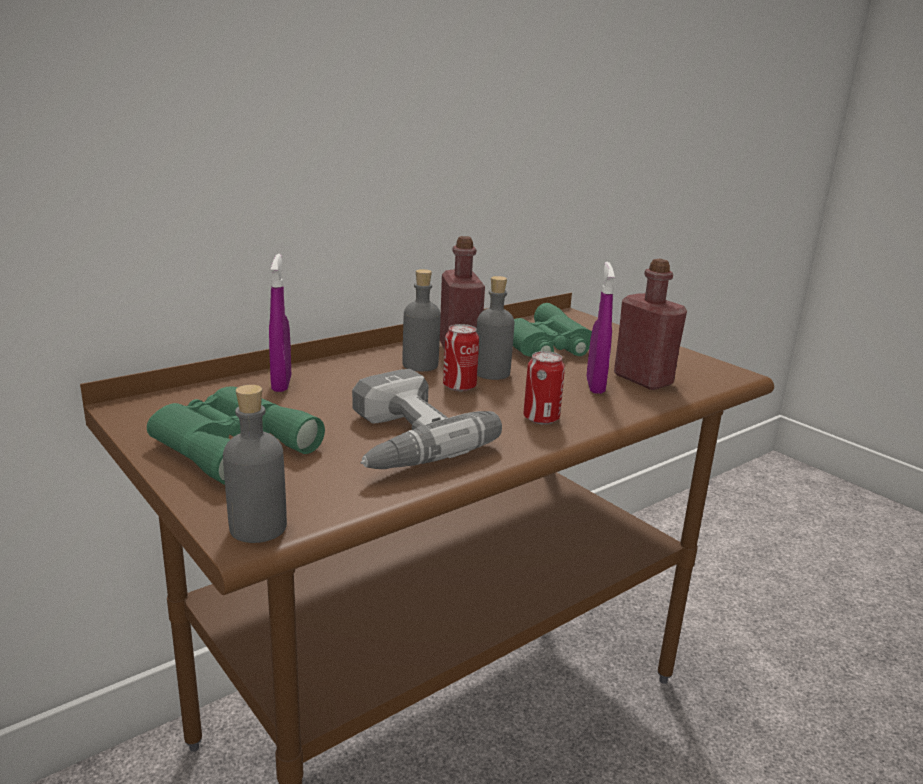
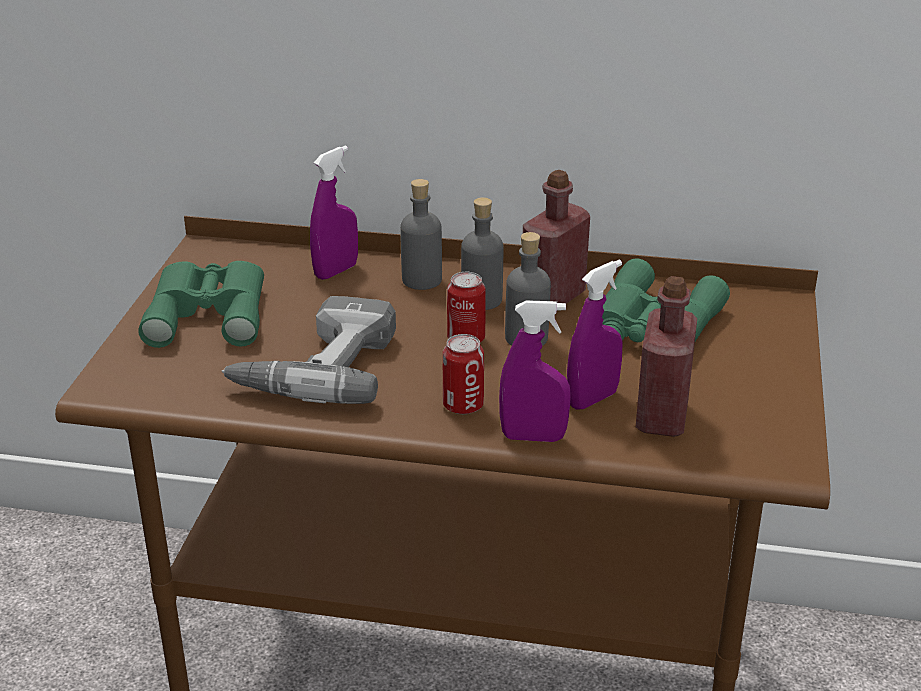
camera: 50 degrees right, 10 degrees up
grey bottle [223,385,287,543] -> grey bottle moved to [400,179,442,290]
none -> purple spray bottle [499,300,571,442]

